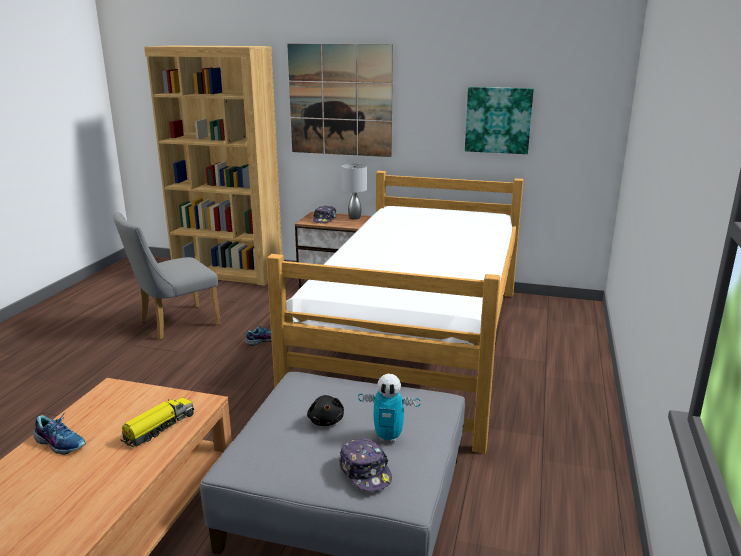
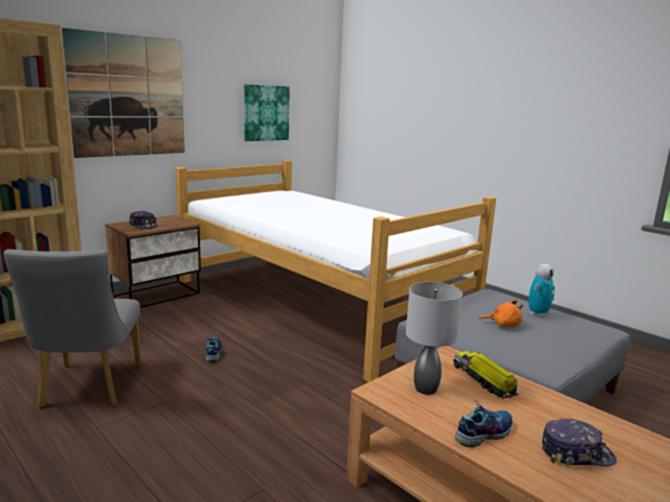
camera: 60 degrees left, 5 degrees down
black plush toy [307,395,344,426] -> orange plush toy [480,300,523,327]
cap [339,438,392,491] -> cap moved to [541,419,617,466]
grey table lamp [342,164,367,220] -> grey table lamp moved to [406,282,462,395]

